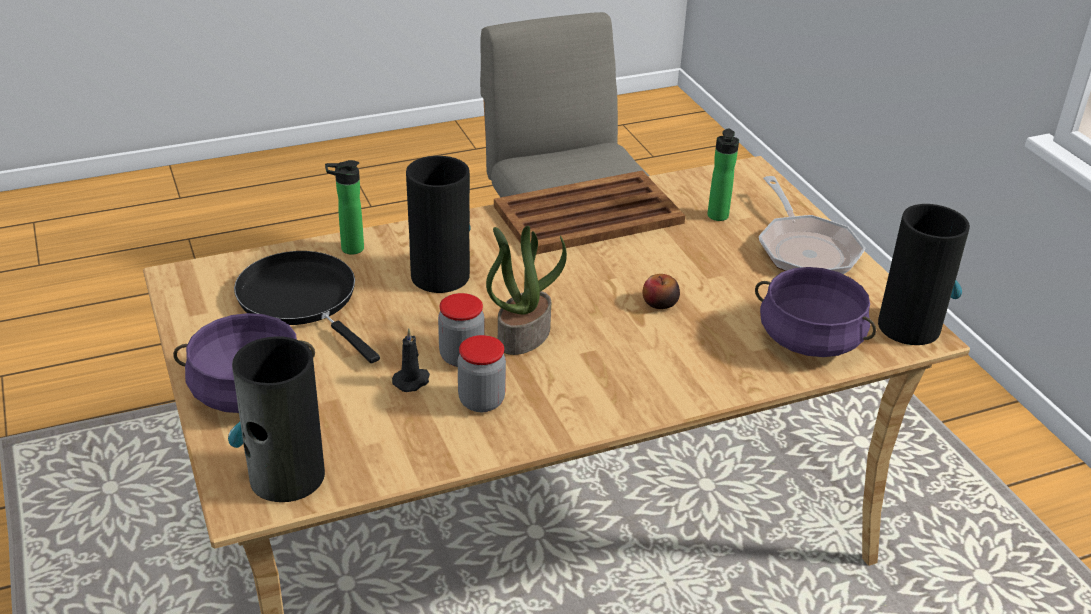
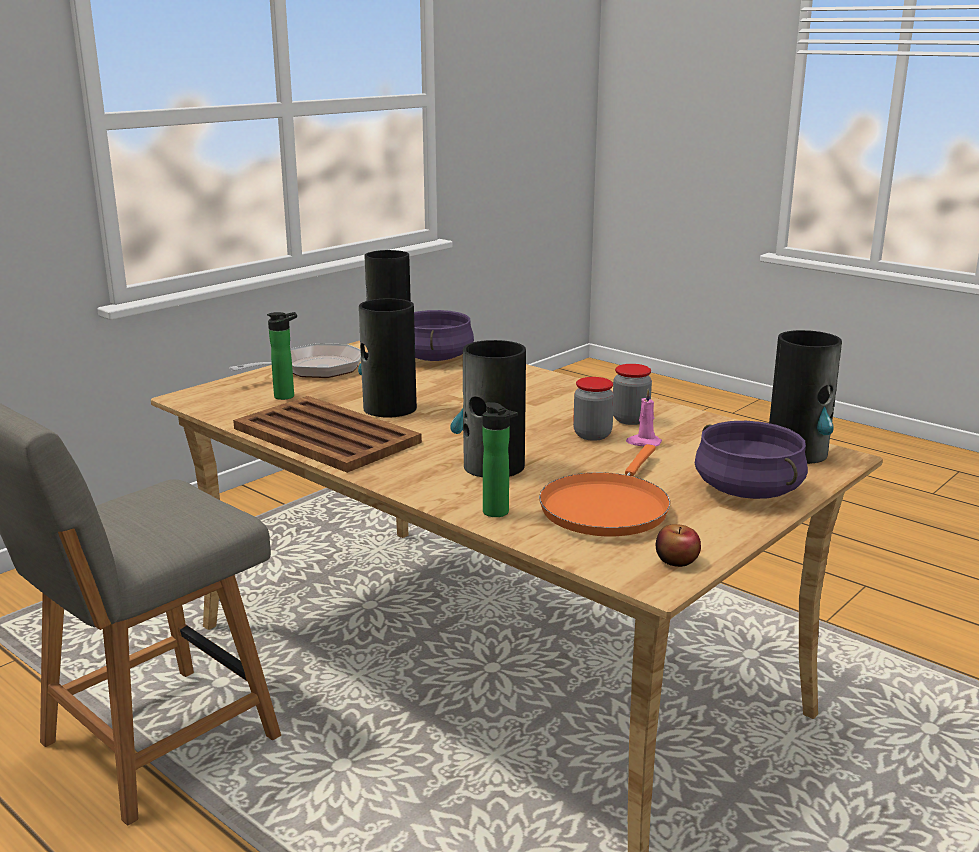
camera: 115 degrees left, 15 degrees down
black frying pan [234,251,380,363] -> orange frying pan [539,444,670,536]
black candle [392,329,430,392] -> pink candle [626,389,662,447]
potted plant [486,226,567,355] -> none
apple [643,274,680,309] -> apple moved to [656,524,701,567]
none -> vase [358,298,417,418]

